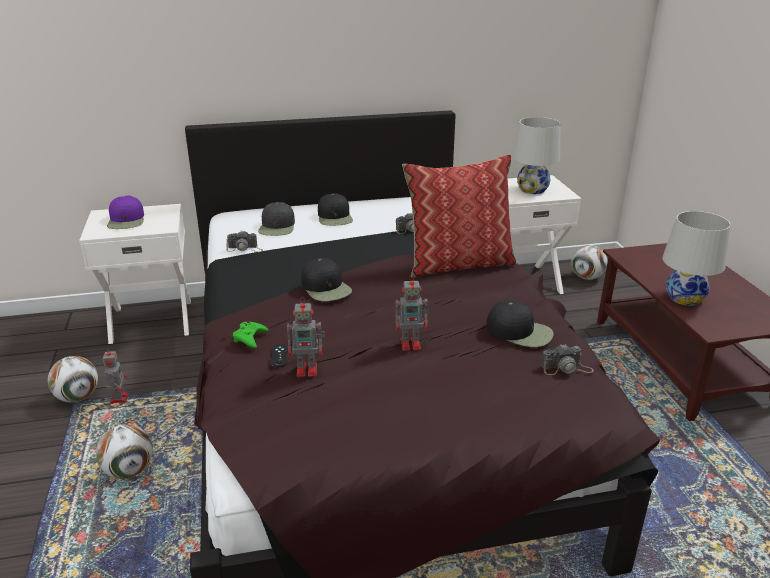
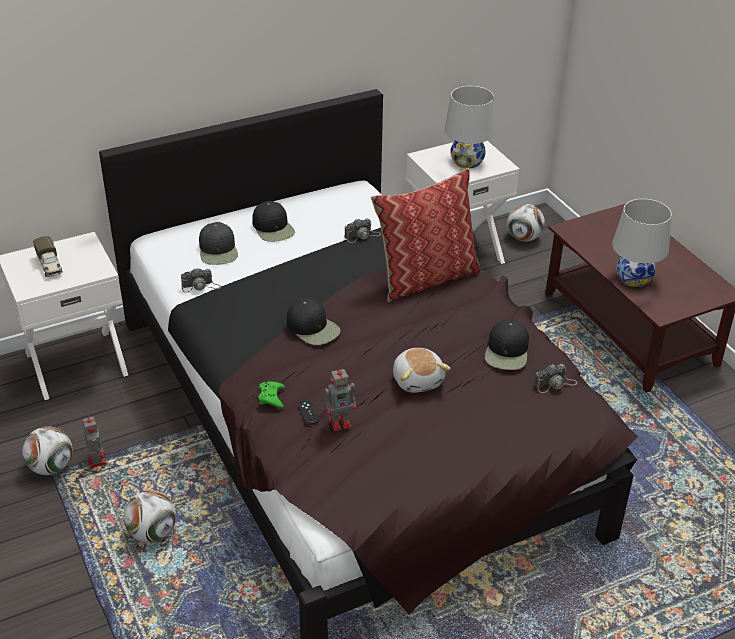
camera: 15 degrees left, 10 degrees up
purple cap [107,195,144,229] -> toy truck [33,236,63,277]
toy robot [395,275,429,351] -> plush toy [393,348,451,393]
black cap [487,300,554,347] -> black cap turned 90 degrees clockwise [485,320,529,370]

